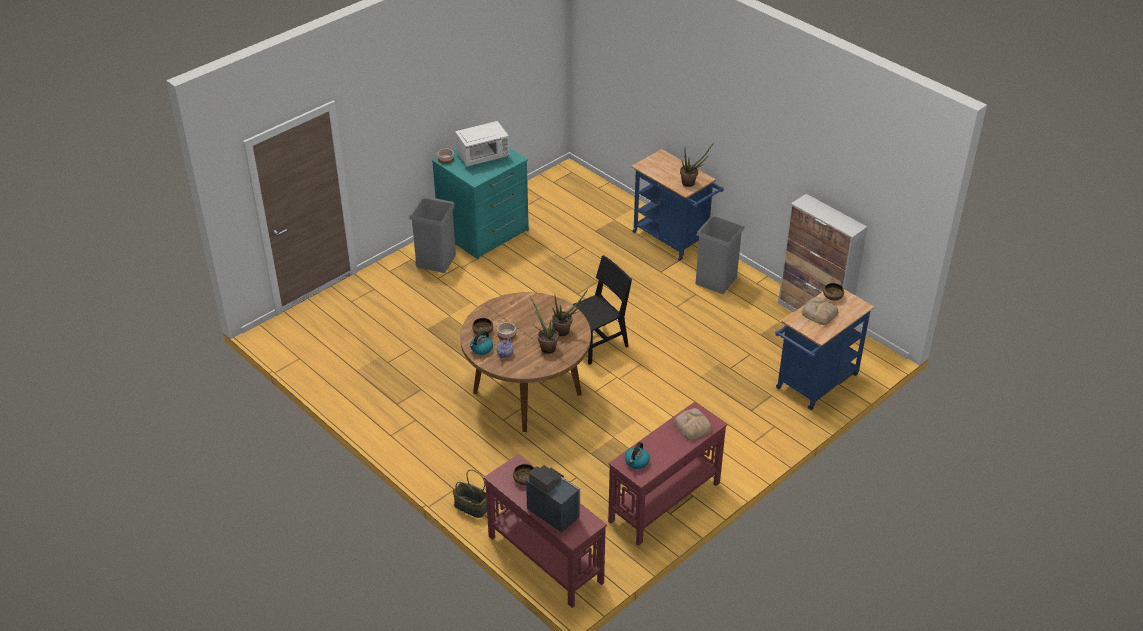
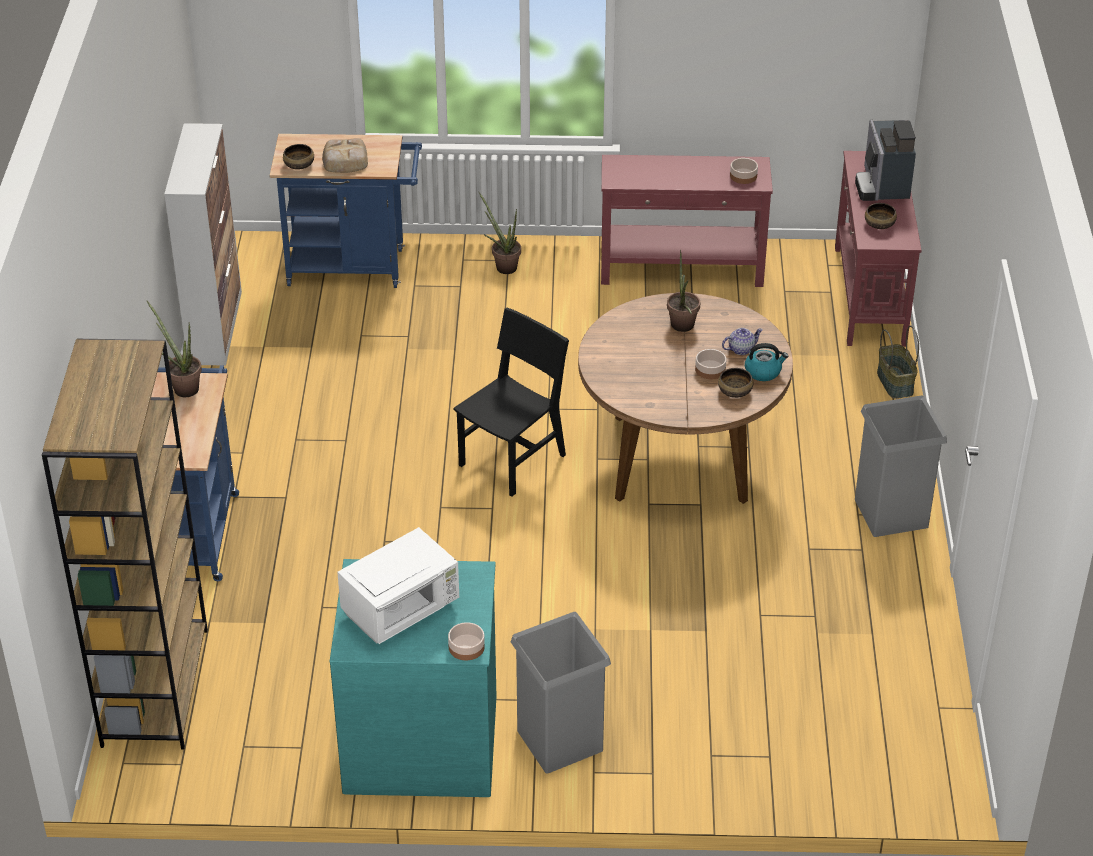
camera: 135 degrees left, 0 degrees up
white microwave [455,121,509,166] -> white microwave turned 120 degrees clockwise [337,527,459,644]
potted plant [552,289,588,336] -> potted plant moved to [479,192,521,274]
black chair [572,255,632,365] -> black chair turned 120 degrees clockwise [453,308,569,497]
kettle [625,442,650,469] -> bowl [730,158,758,184]
bread [673,408,713,441] -> none
grey trash can [695,214,745,294] -> grey trash can moved to [855,395,947,537]
none -> brown bookcase [42,339,208,750]

